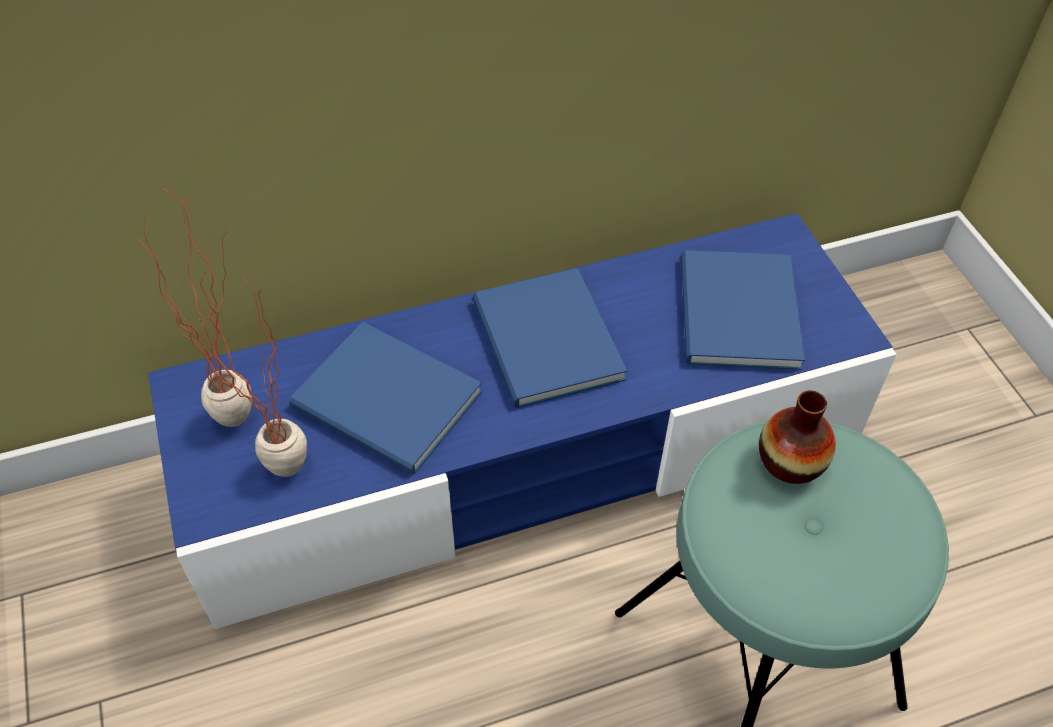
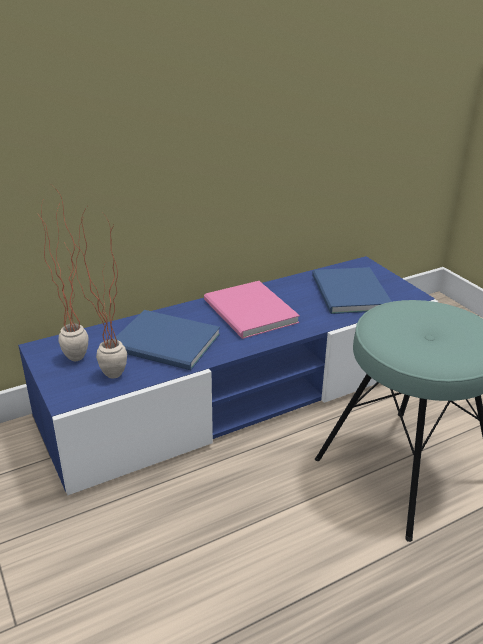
camera: 10 degrees left, 20 degrees down
blue book [473,268,627,408] -> pink book [204,281,300,339]
vase [759,390,836,484] -> none

